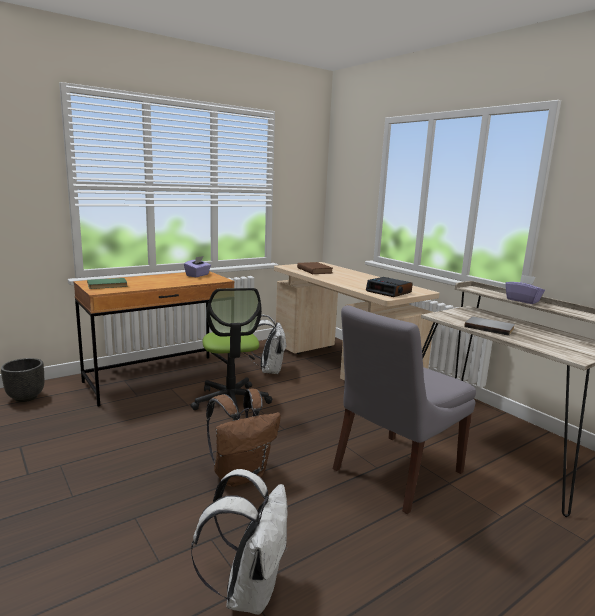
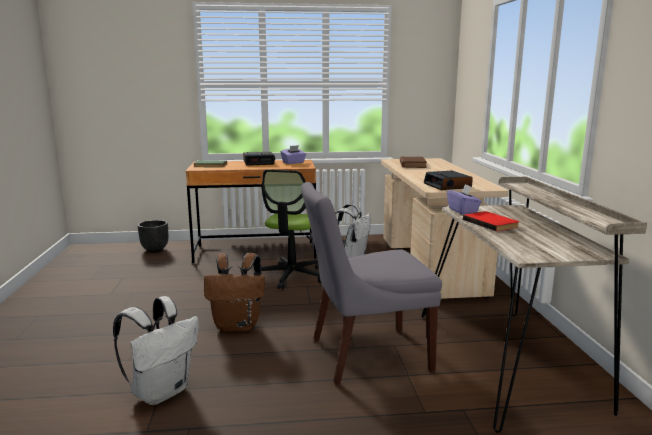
camera: 30 degrees right, 0 degrees up
grey book [464,317,515,336] -> red book [463,211,519,231]
purple tissue box [505,275,545,304] -> purple tissue box moved to [447,184,482,215]
none -> alarm clock [243,152,275,166]

